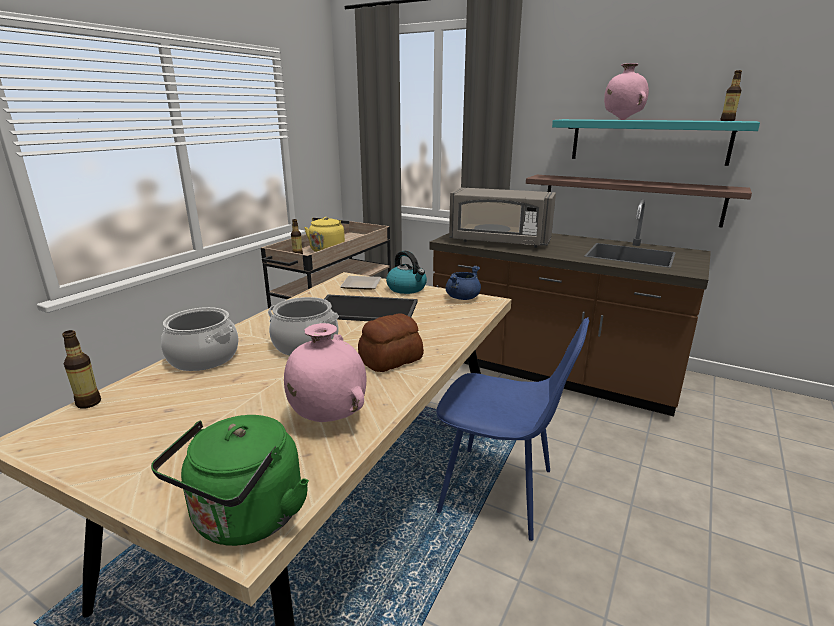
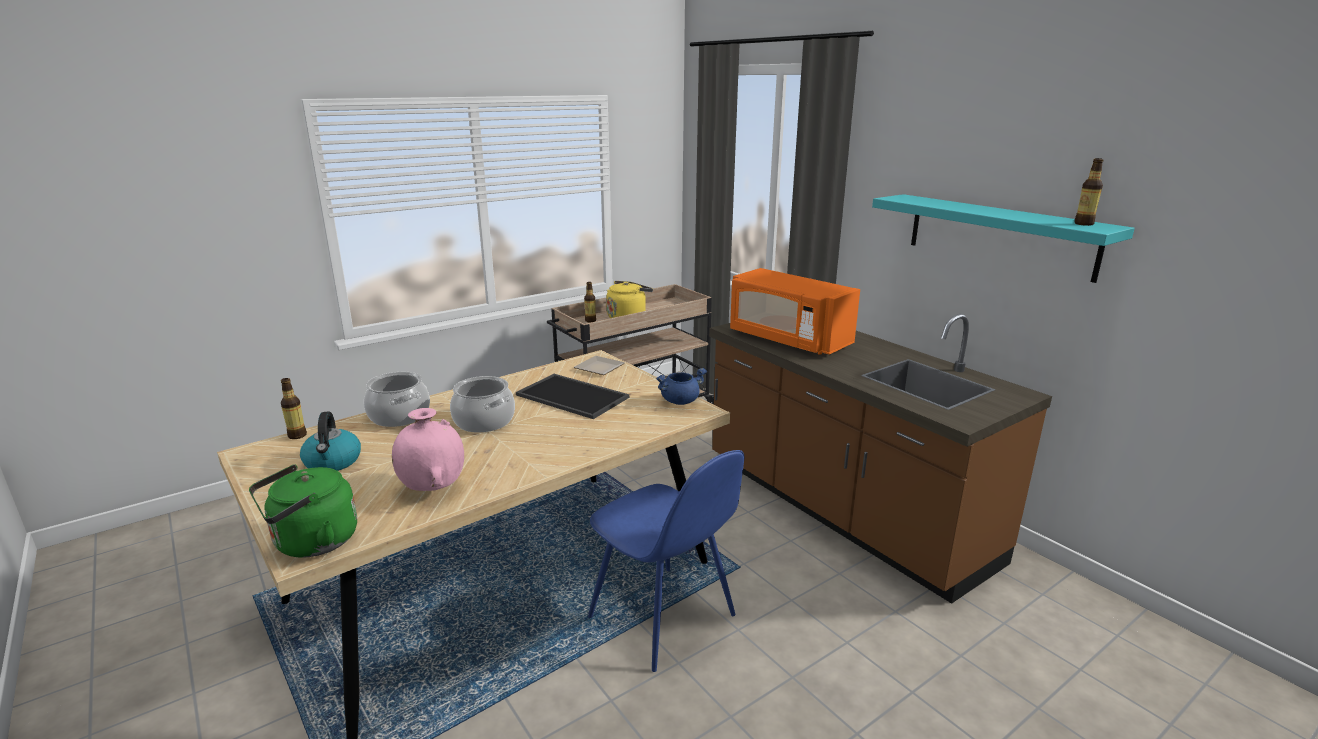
camera: 25 degrees right, 0 degrees up
bread [358,314,424,372] -> none
kettle [386,251,427,294] -> kettle moved to [300,411,361,471]
grey microwave [449,187,556,248] -> orange microwave [730,268,860,355]
shelf [526,175,752,228] -> none
pink vase [604,63,649,120] -> none

